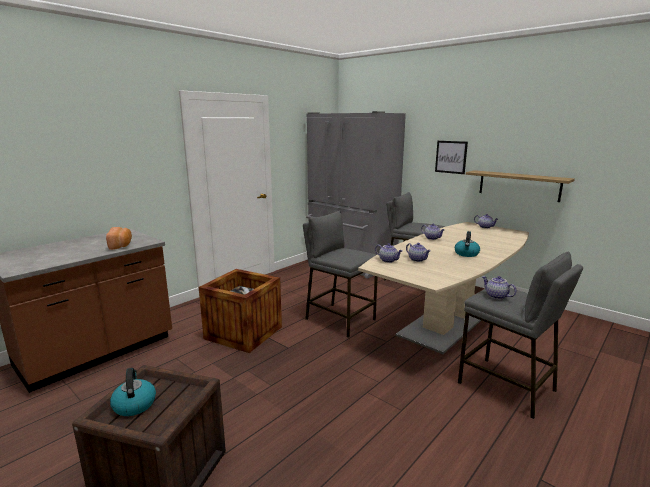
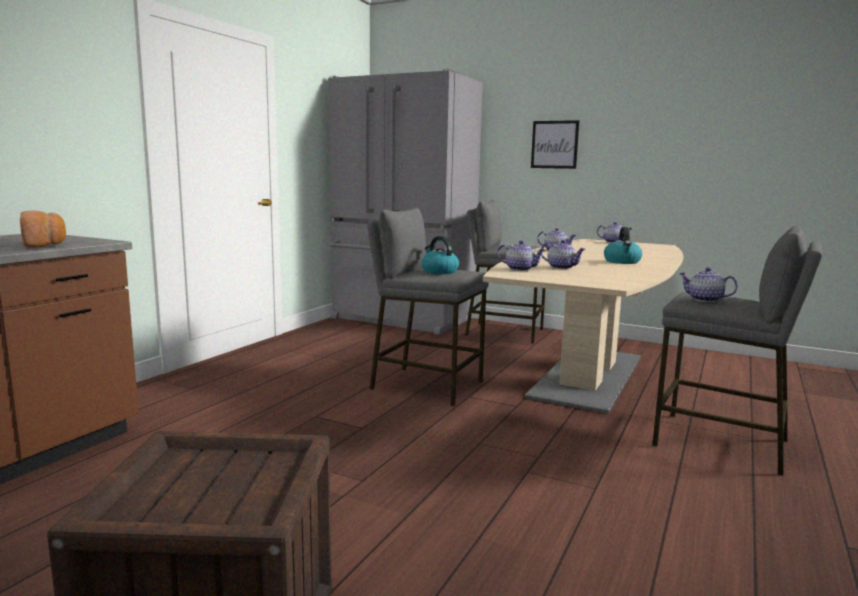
camera: 15 degrees left, 5 degrees down
kettle [110,368,156,416] -> kettle moved to [422,236,459,274]
crate [199,269,282,353] -> none
shelf [466,170,575,202] -> none

